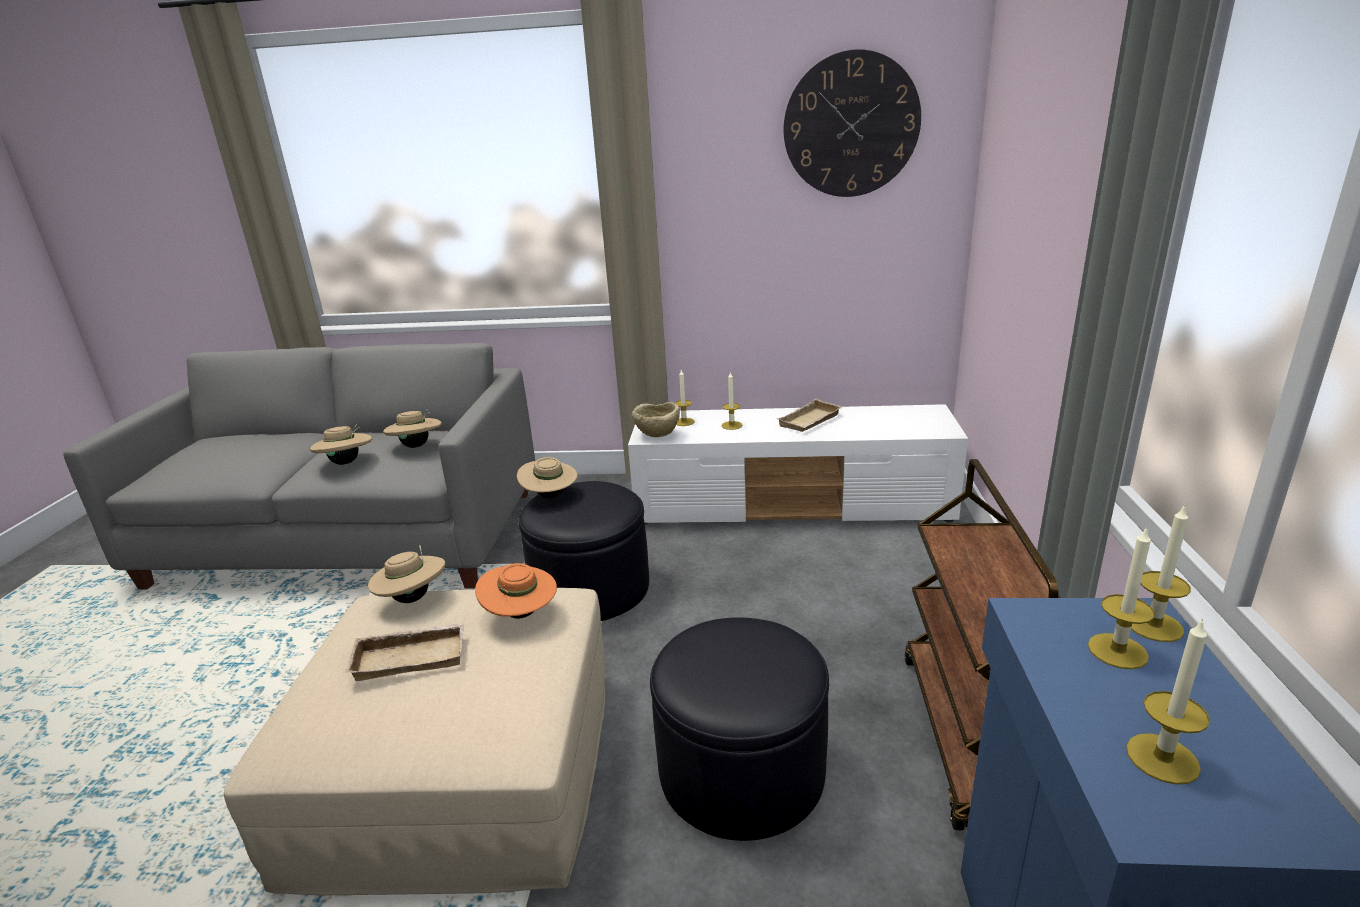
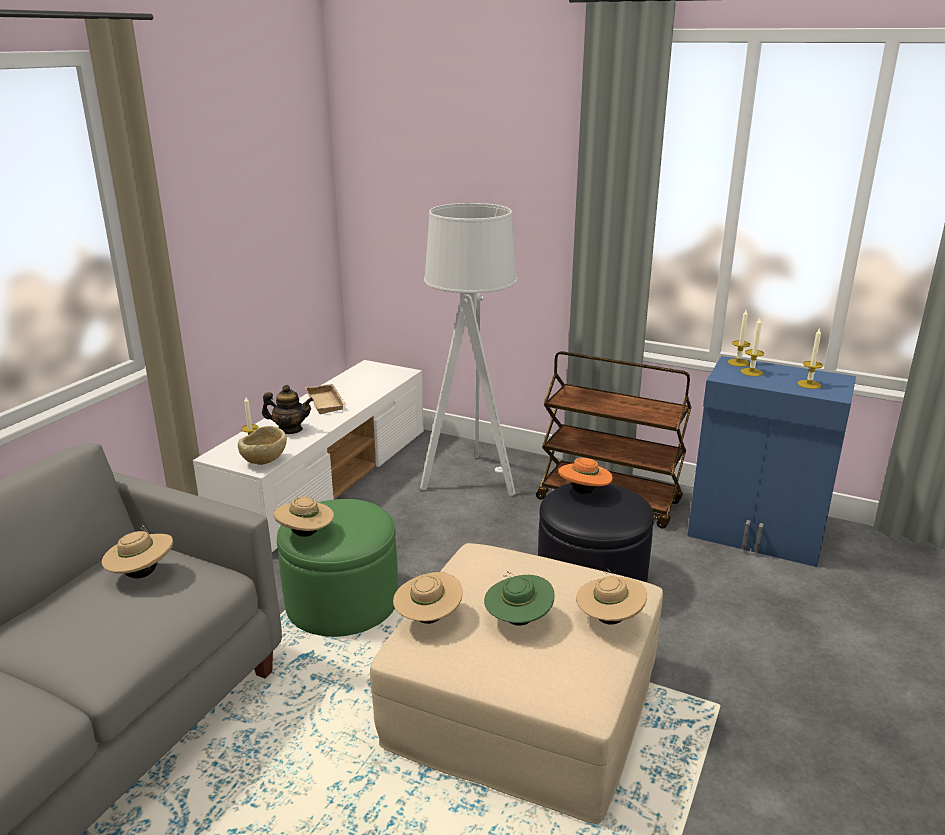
camera: 70 degrees left, 0 degrees up
beige hat [310,424,372,465] -> beige hat moved to [576,569,647,625]
beige tray [345,623,465,681] -> green hat [484,571,555,626]
orange hat [475,563,557,618] -> orange hat moved to [559,458,613,494]
black ottoman [519,481,649,621] -> green ottoman [277,499,398,637]
candle [721,371,743,430] -> teapot [262,385,313,434]
wall clock [784,49,921,197] -> none
none -> grey floor lamp [420,203,517,496]

